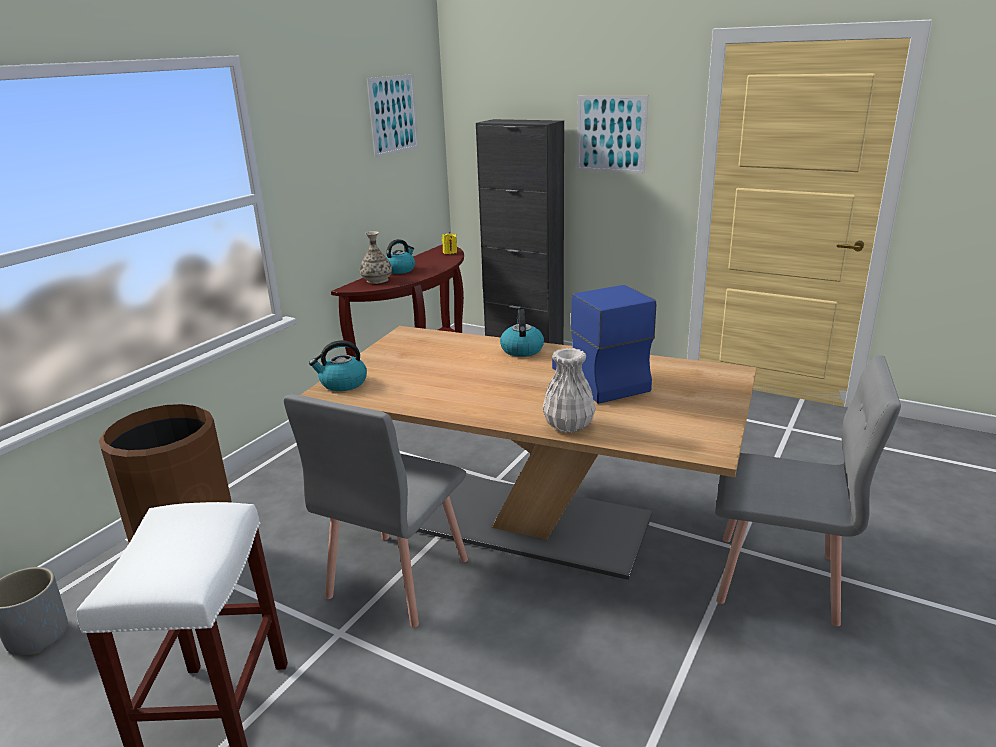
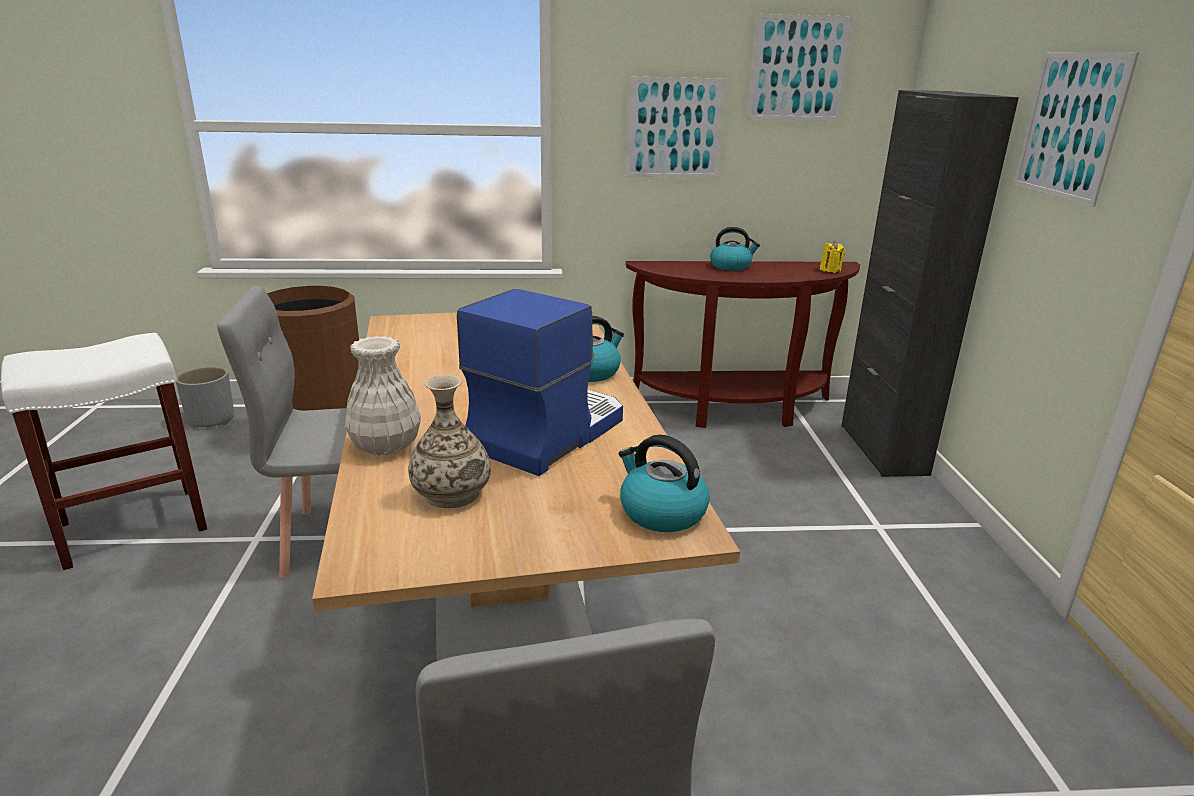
camera: 55 degrees right, 0 degrees up
kettle [309,340,367,391] -> kettle moved to [619,435,710,532]
vase [360,231,392,284] -> vase moved to [408,375,491,508]
none -> picture [626,77,725,178]

